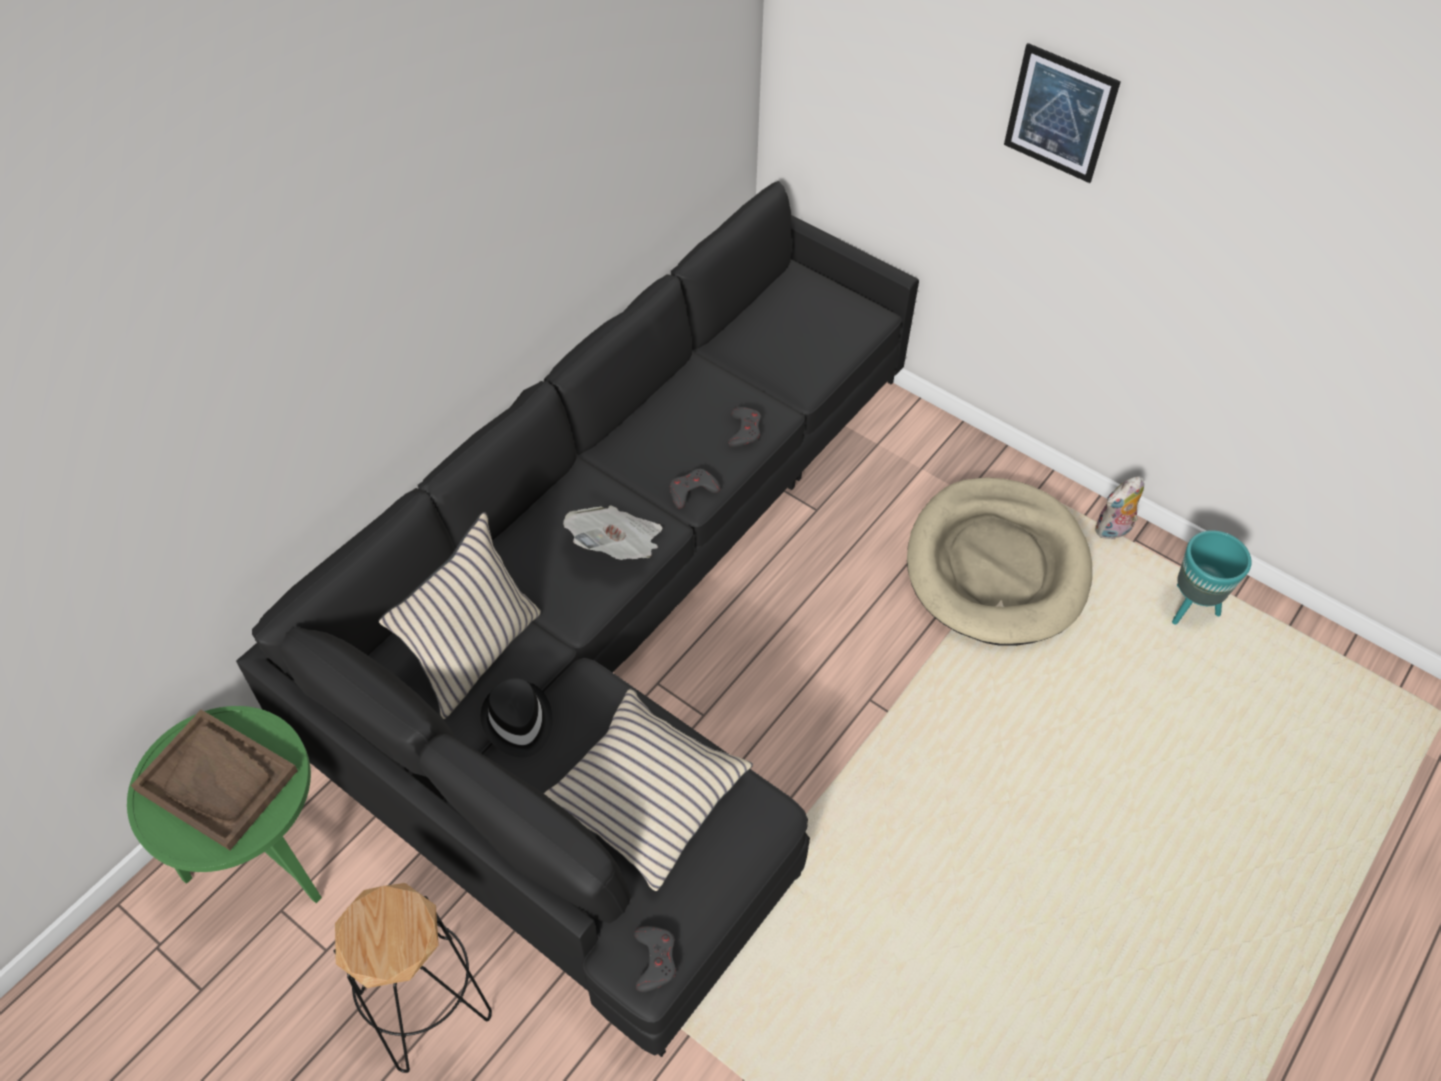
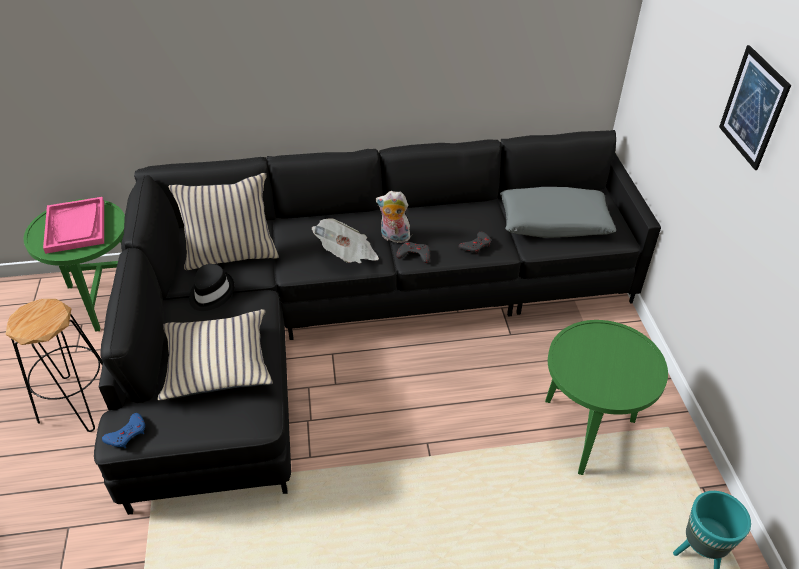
camera: 45 degrees right, 10 degrees down
brown tray [131,710,298,850] -> pink tray [43,197,104,254]
grey game controller [634,926,676,992] -> blue game controller [102,413,145,448]
beige dog bed [907,477,1092,646] -> green side table [545,320,668,475]
plush toy [1095,476,1144,539] -> plush toy moved to [376,191,410,243]
none -> grey pillow [500,187,616,238]

